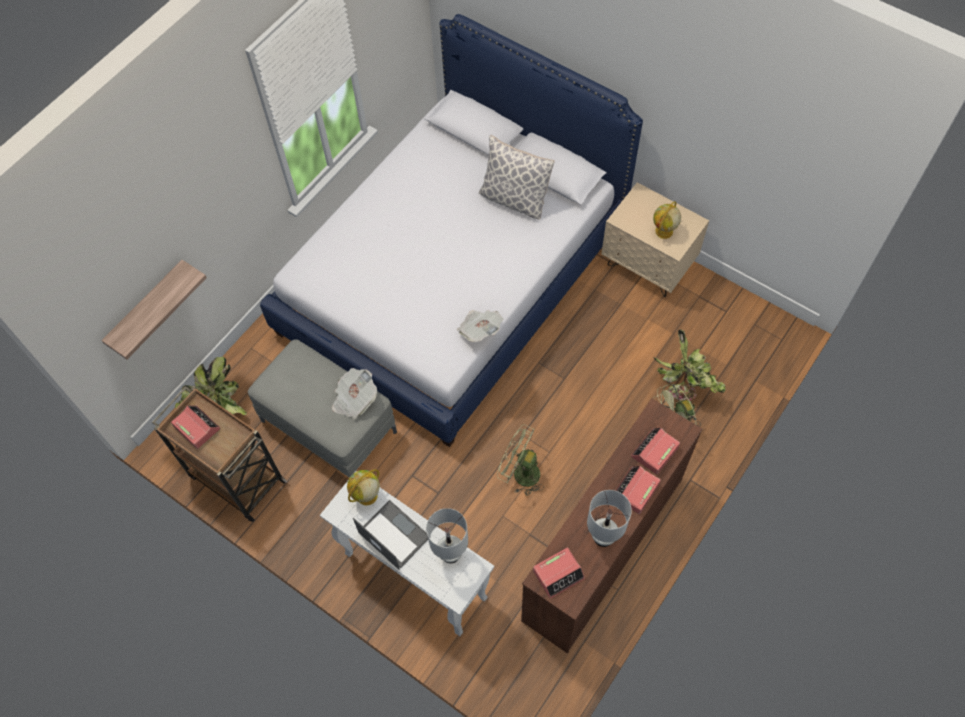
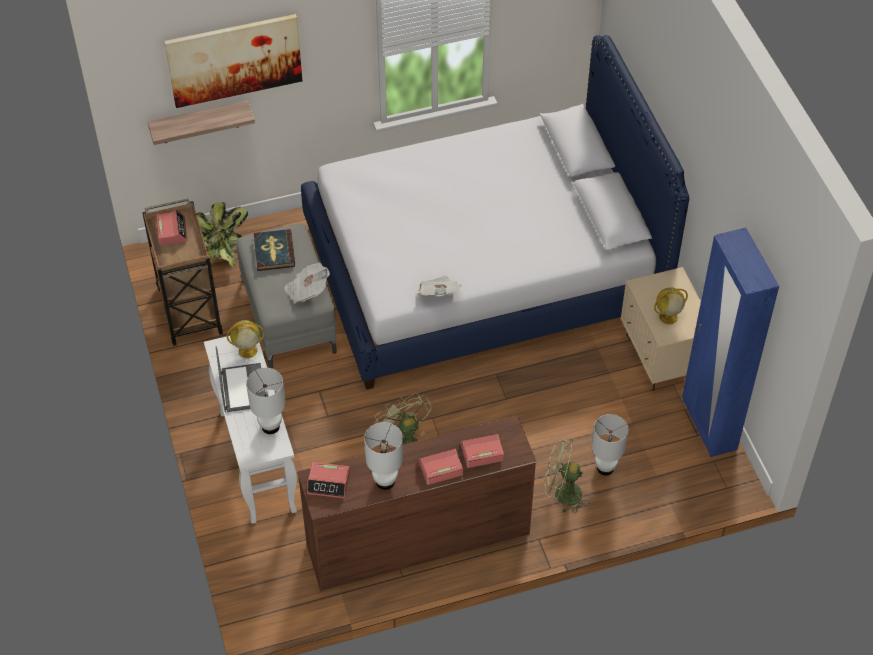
camera: 35 degrees right, 10 degrees down
pillow [479,135,555,220] -> none
potted plant [654,329,726,401] -> white table lamp [592,414,629,475]
none -> picture [164,14,302,108]
none -> book [254,229,295,271]
none -> blue wardrobe [682,228,779,457]

